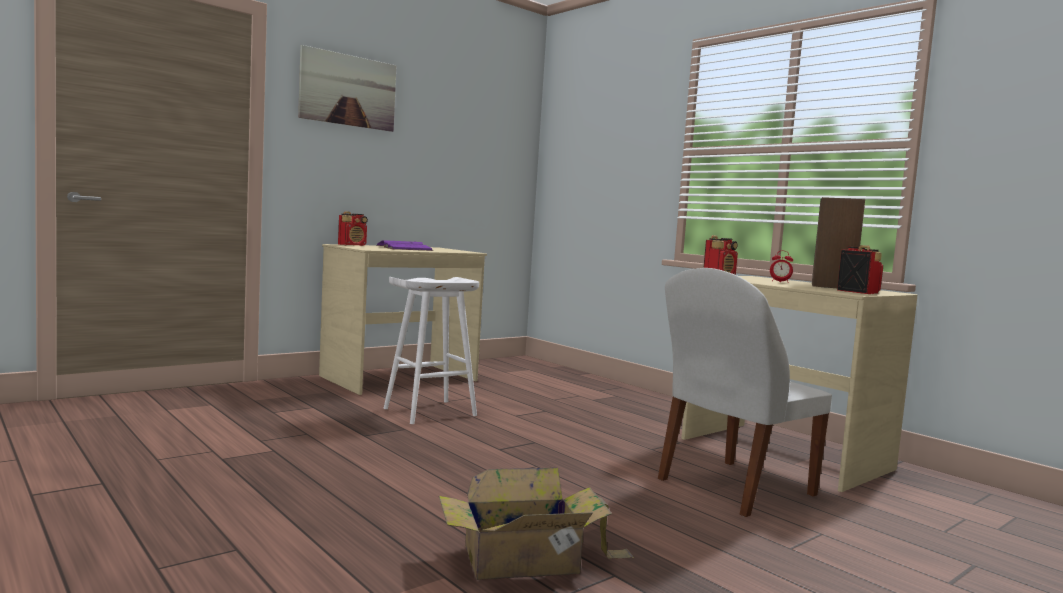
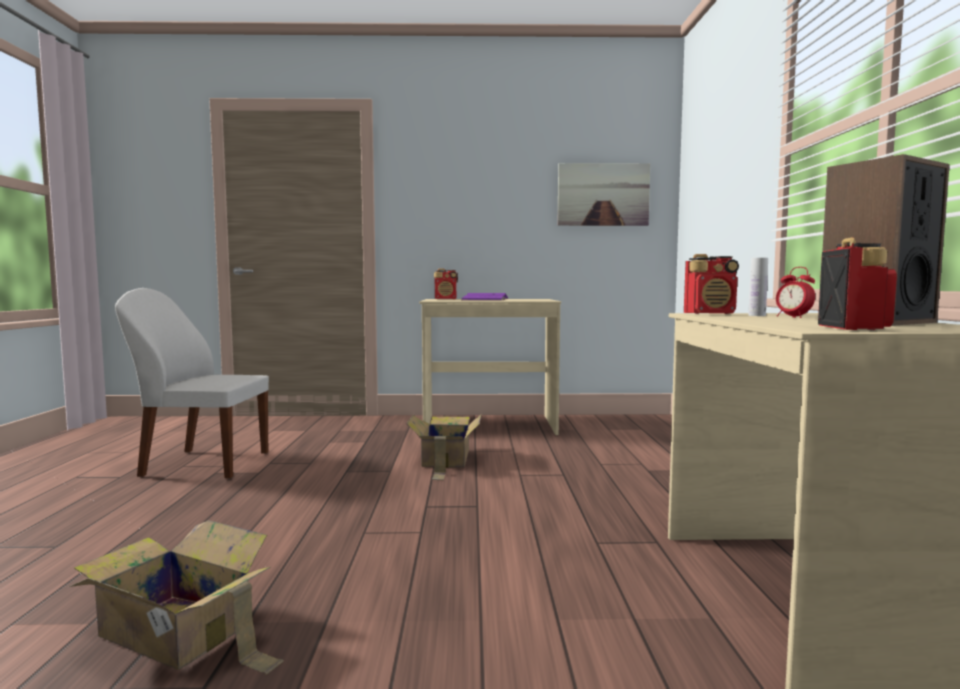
camera: 40 degrees right, 0 degrees up
picture [298,45,396,132] -> picture moved to [558,163,650,226]
white stool [384,277,479,424] -> cardboard box [406,414,482,480]
white chair [658,268,832,517] -> white chair moved to [115,288,269,479]
none -> white bottle [748,258,768,316]

